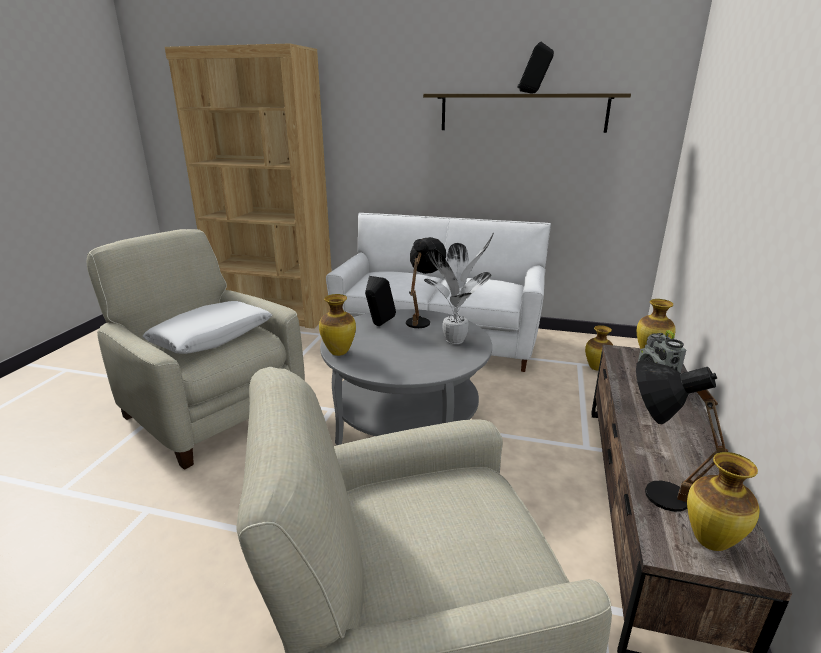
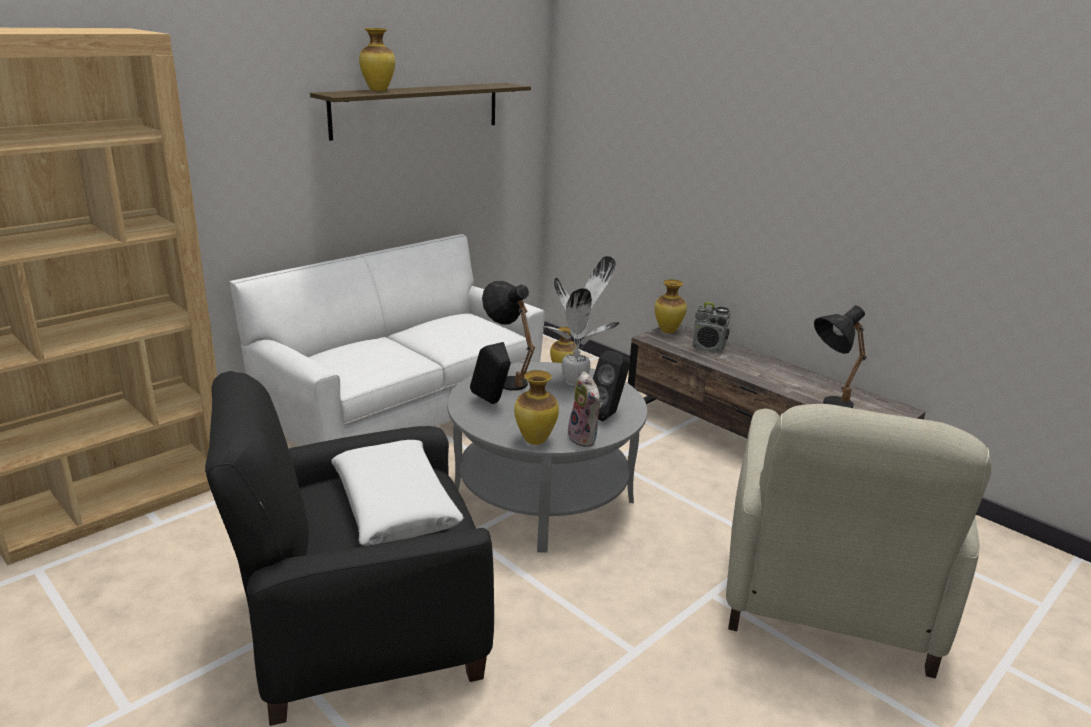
camera: 60 degrees left, 0 degrees up
beige armchair [86,229,305,470] -> black armchair [205,371,494,726]
black speaker [518,41,554,93] -> black speaker moved to [593,350,630,421]
vase [687,452,759,551] -> vase moved to [359,28,395,91]
none -> plush toy [568,372,601,447]

